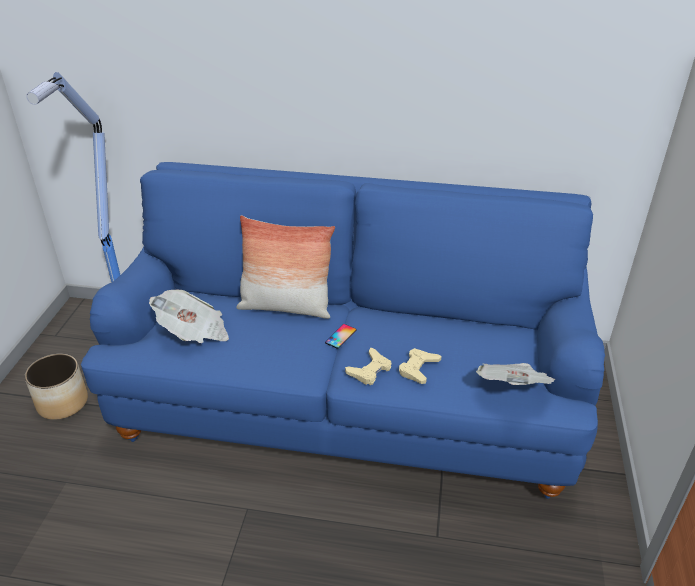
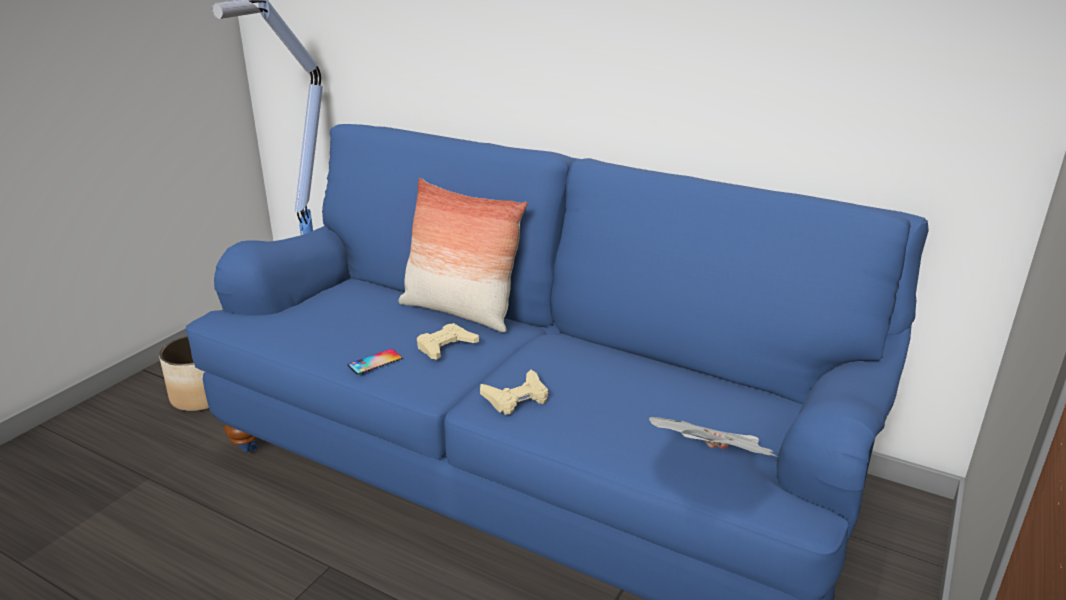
camera: 20 degrees right, 10 degrees down
newspaper [149,289,229,343] -> none
phone [325,324,356,349] -> phone moved to [348,349,402,375]
beige game controller [399,348,441,384] -> beige game controller moved to [417,323,479,360]

